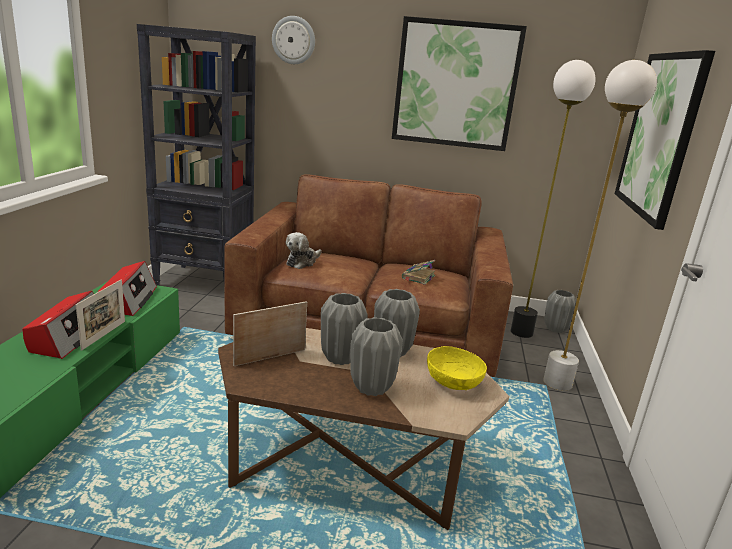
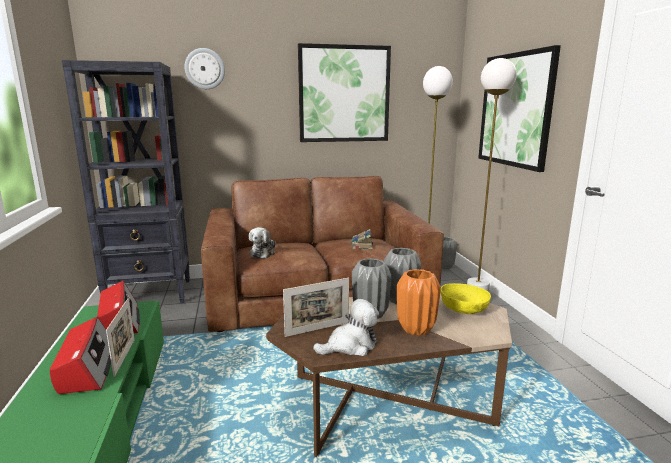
camera: 20 degrees left, 5 degrees down
picture frame [233,301,307,366] -> picture frame turned 150 degrees counterclockwise [283,278,349,337]
grey vase [350,317,403,396] -> orange vase [397,269,441,336]
none -> plush toy [313,299,379,356]

